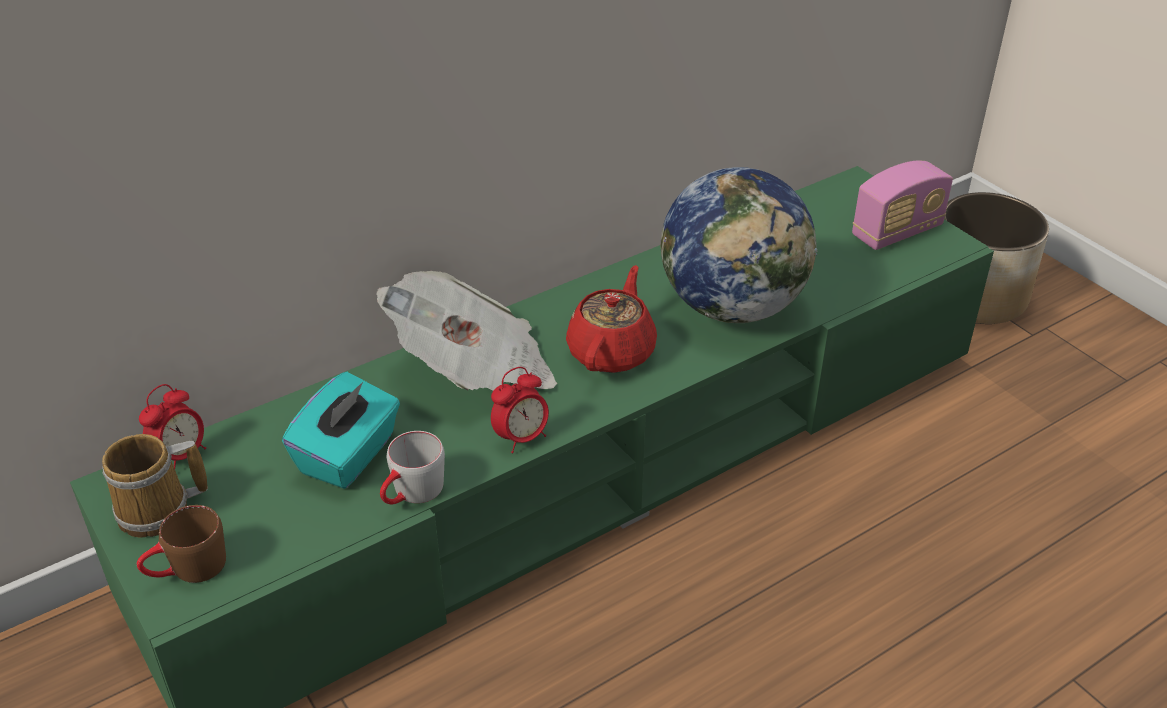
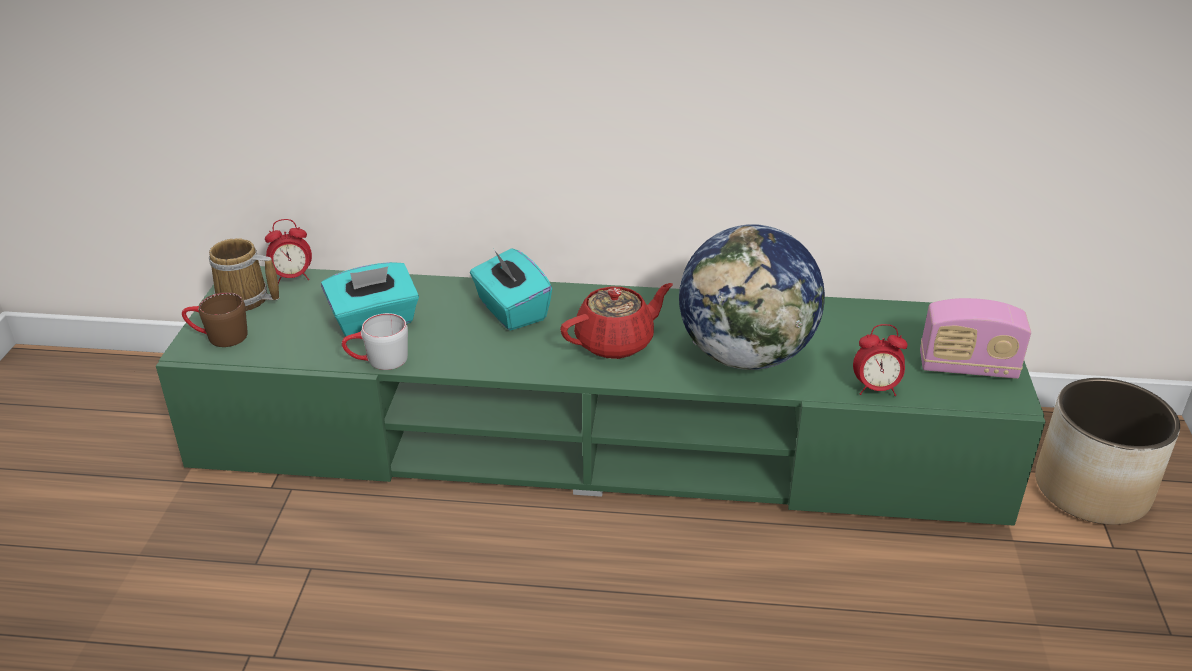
camera: 40 degrees right, 5 degrees down
newspaper [376,271,557,391] -> turquoise tissue box [470,248,552,331]
alarm clock [491,367,549,453] -> alarm clock moved to [853,324,907,396]

